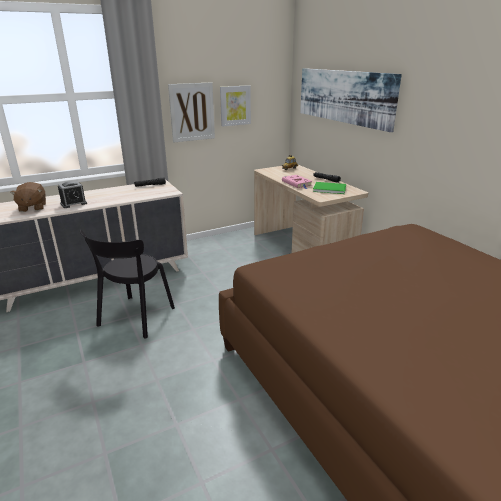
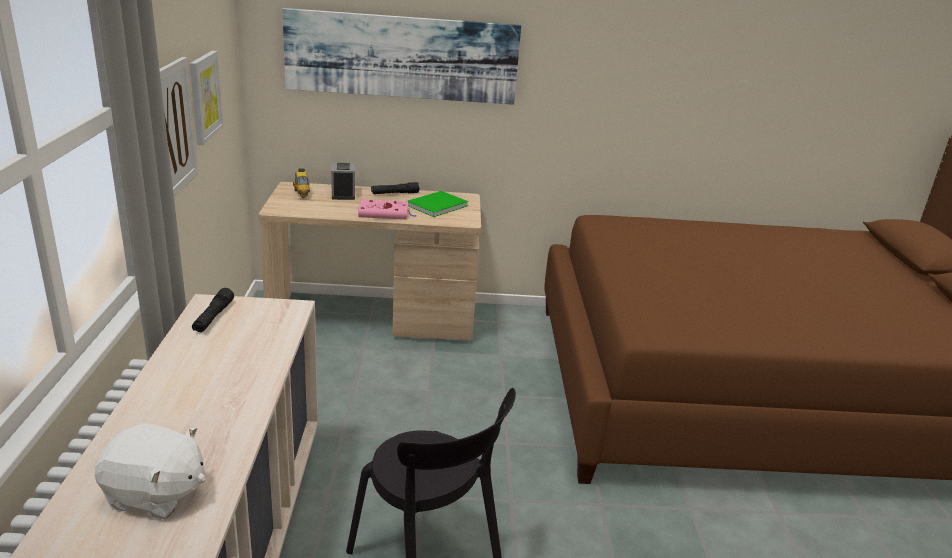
camera: 65 degrees left, 0 degrees up
brown plush toy [10,182,46,212] -> white plush toy [94,423,206,519]
alarm clock [58,181,87,208] -> alarm clock moved to [331,163,355,200]

